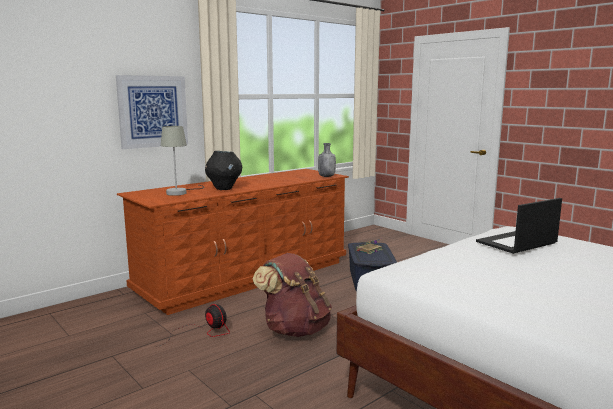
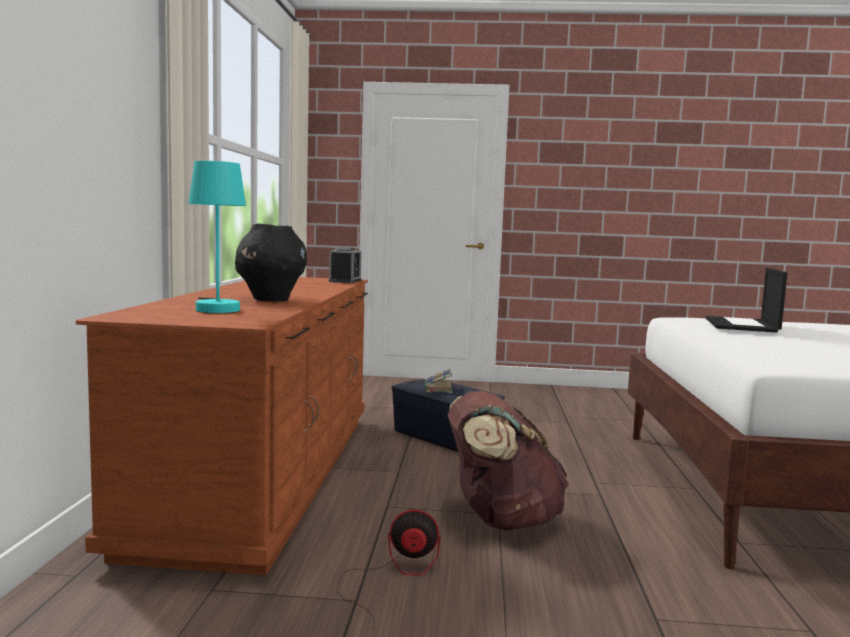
camera: 45 degrees left, 5 degrees down
picture [116,75,188,149] -> none
grey table lamp [161,126,205,196] -> turquoise table lamp [188,161,246,313]
grey bottle [318,143,336,177] -> alarm clock [329,247,362,283]

